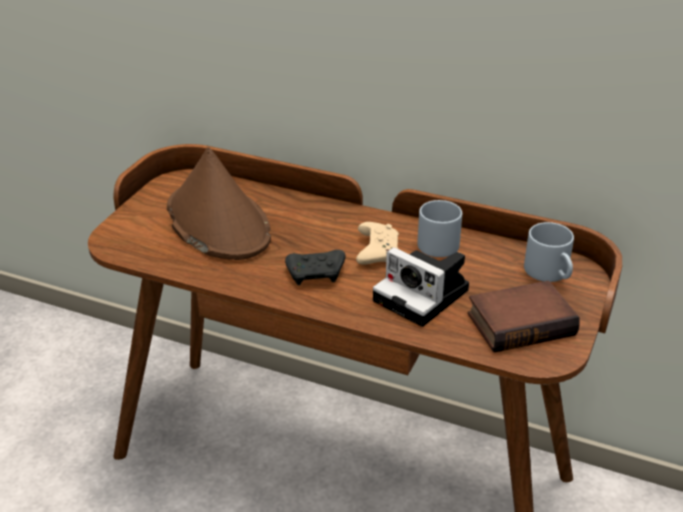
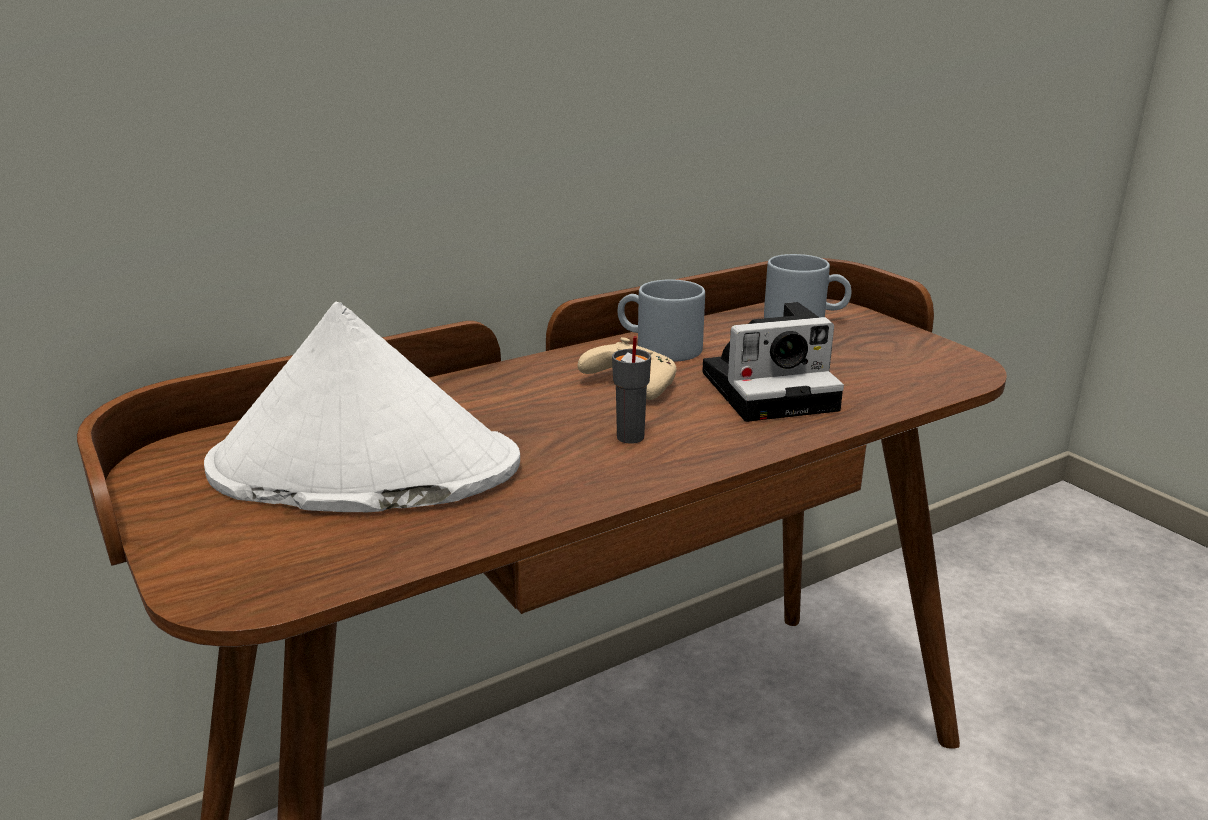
camera: 55 degrees left, 10 degrees down
brown hat [167,147,271,260] -> white hat [204,302,520,512]
black game controller [285,250,345,285] -> grey cup [612,336,651,444]
book [468,281,580,353] -> none

